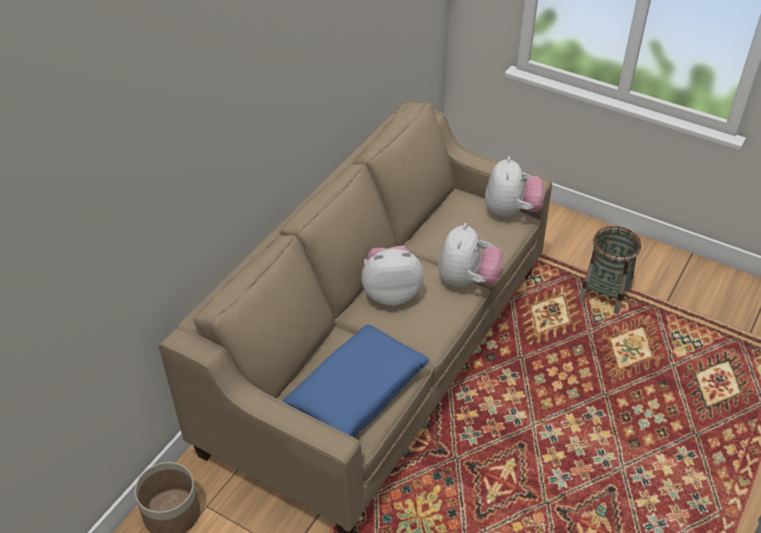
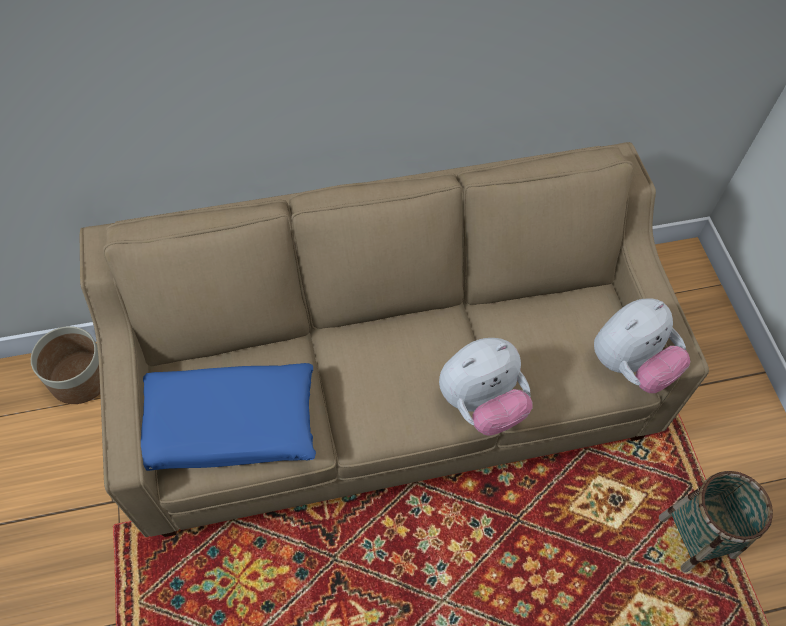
camera: 45 degrees right, 15 degrees up
plush toy [361,246,424,306] -> none

